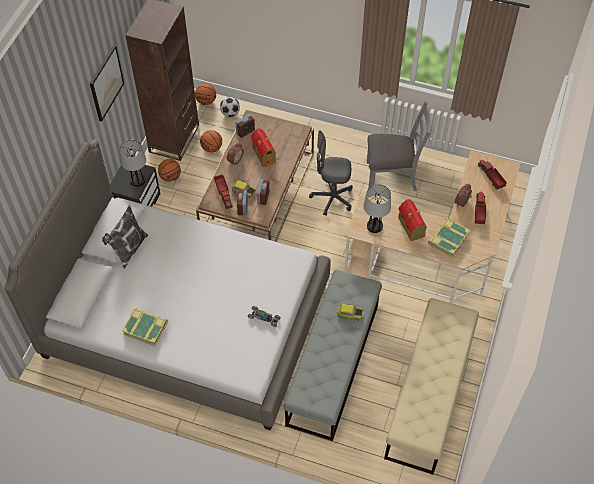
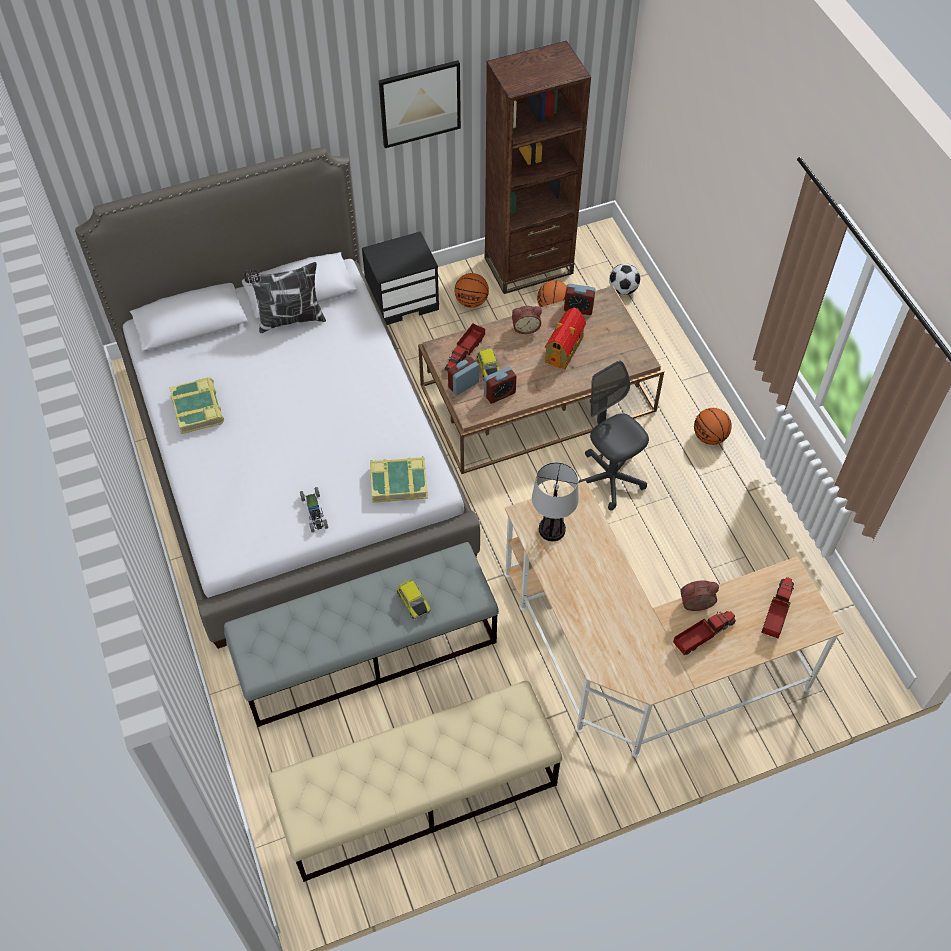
camera: 50 degrees right, 0 degrees up
table lamp [119,140,146,187] -> none
basketball [195,83,216,105] -> basketball moved to [694,408,732,445]
grey chair [367,102,431,191] -> none
toy house [398,199,427,241] -> none
book [428,218,470,258] -> book moved to [370,456,428,503]

